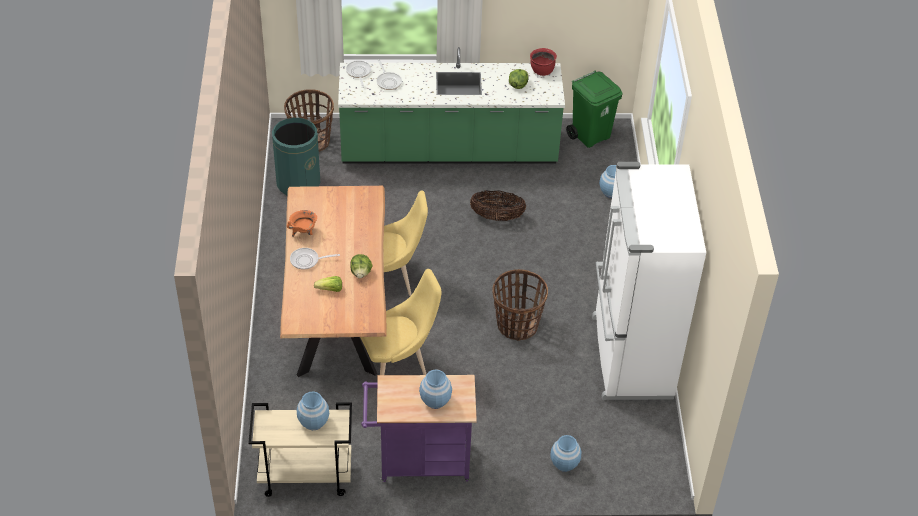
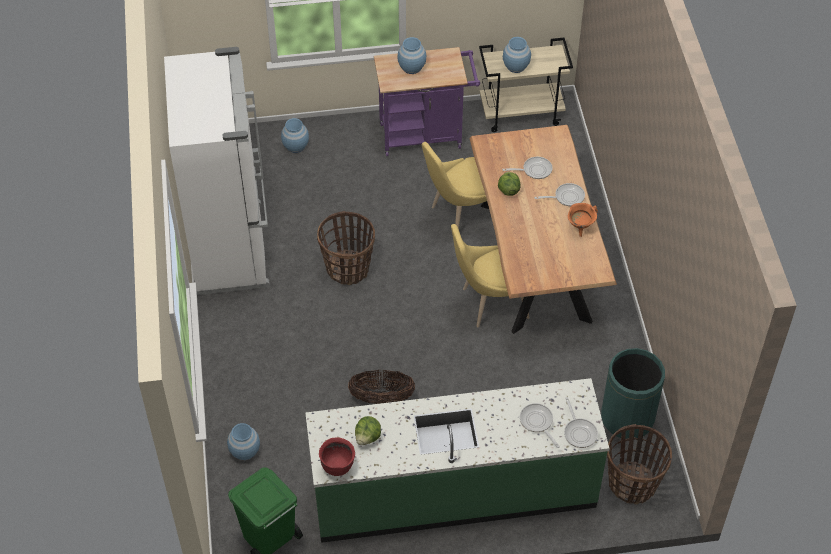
camera: 175 degrees right, 5 degrees up
lettuce [314,276,342,292] -> frying pan [502,157,553,179]

